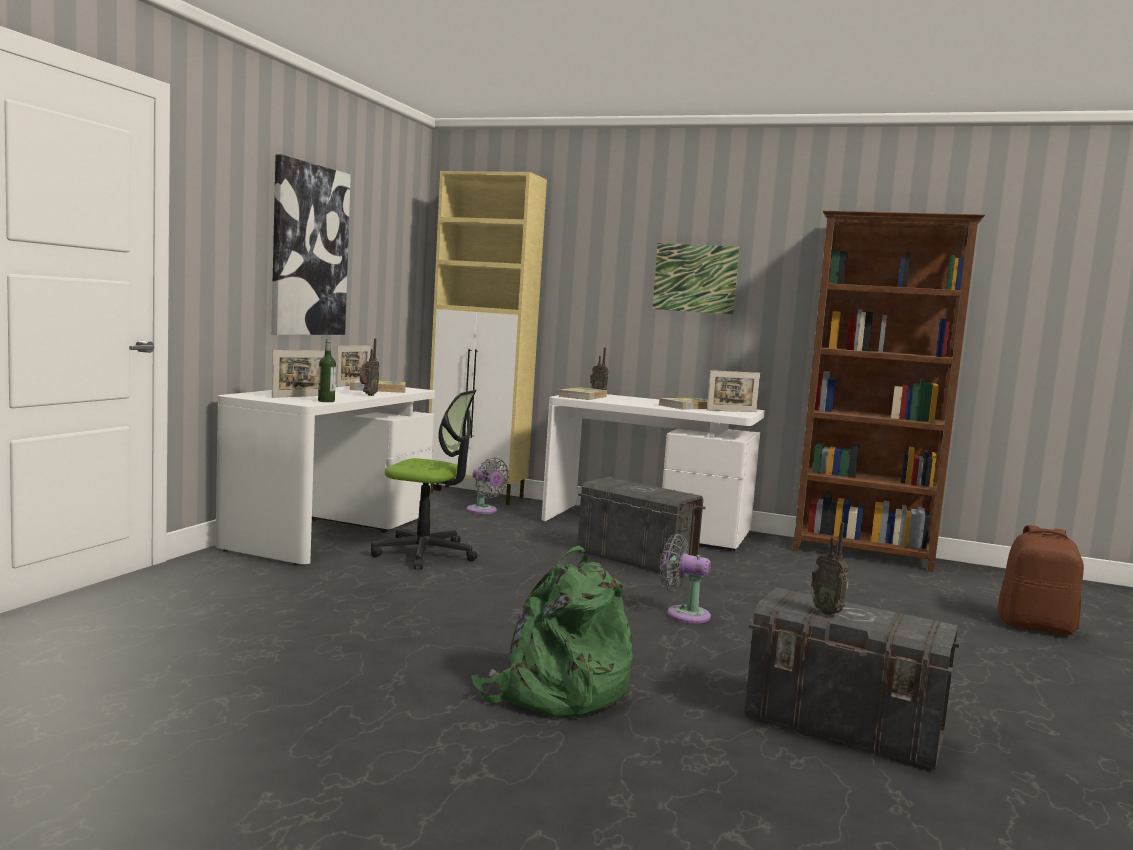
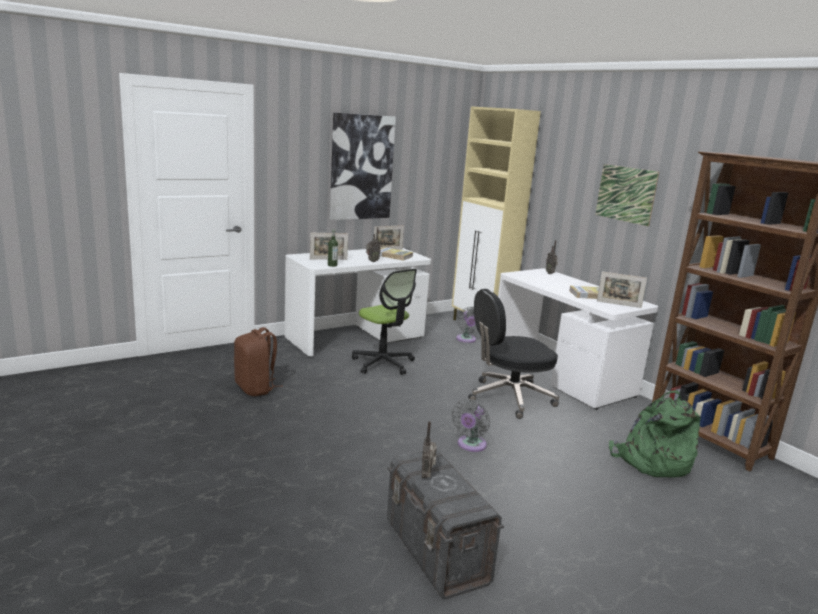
camera: 35 degrees right, 10 degrees up
green backpack [471,546,633,718] -> green backpack moved to [609,390,701,477]
book [558,387,607,400] -> none
grey storage box [577,477,705,573] -> black office chair [468,289,559,419]
grey fan [660,534,711,623] -> grey fan turned 120 degrees counterclockwise [452,399,490,452]
brown backpack [997,525,1084,635] -> brown backpack moved to [234,327,283,396]

